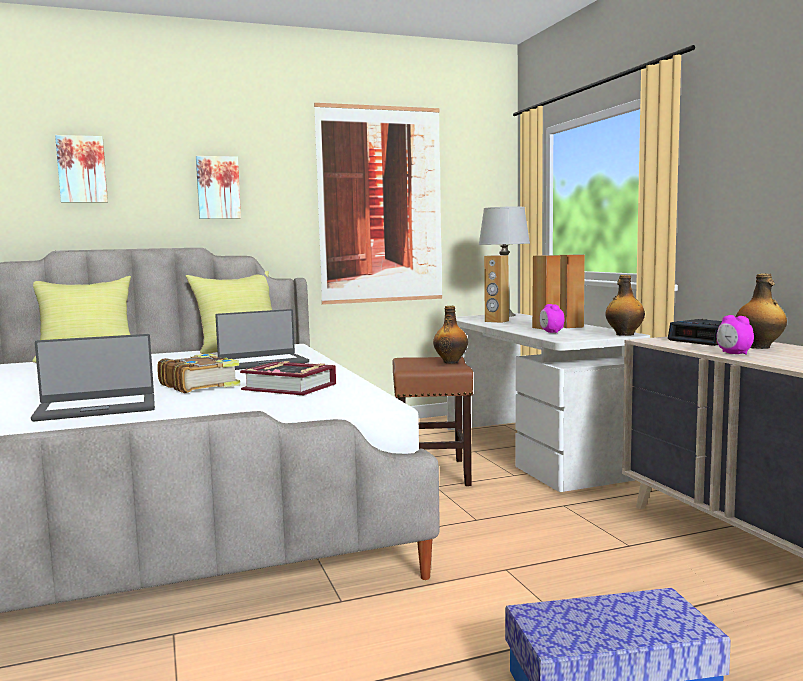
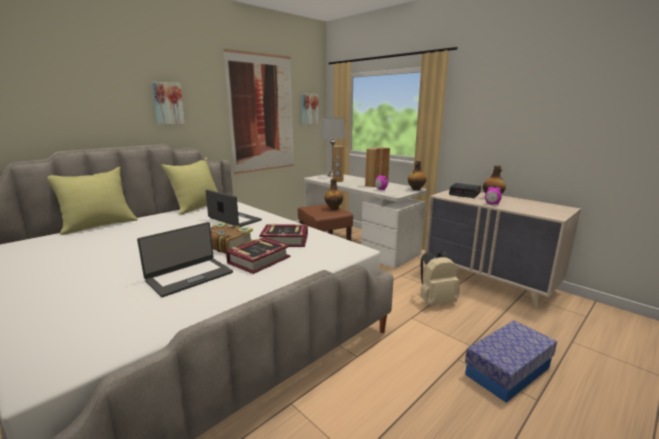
camera: 25 degrees left, 10 degrees up
picture [55,135,108,203] -> picture moved to [302,93,319,125]
laptop [215,309,309,370] -> laptop turned 90 degrees counterclockwise [205,189,262,227]
none -> book [226,237,291,274]
none -> beige backpack [420,251,460,305]

